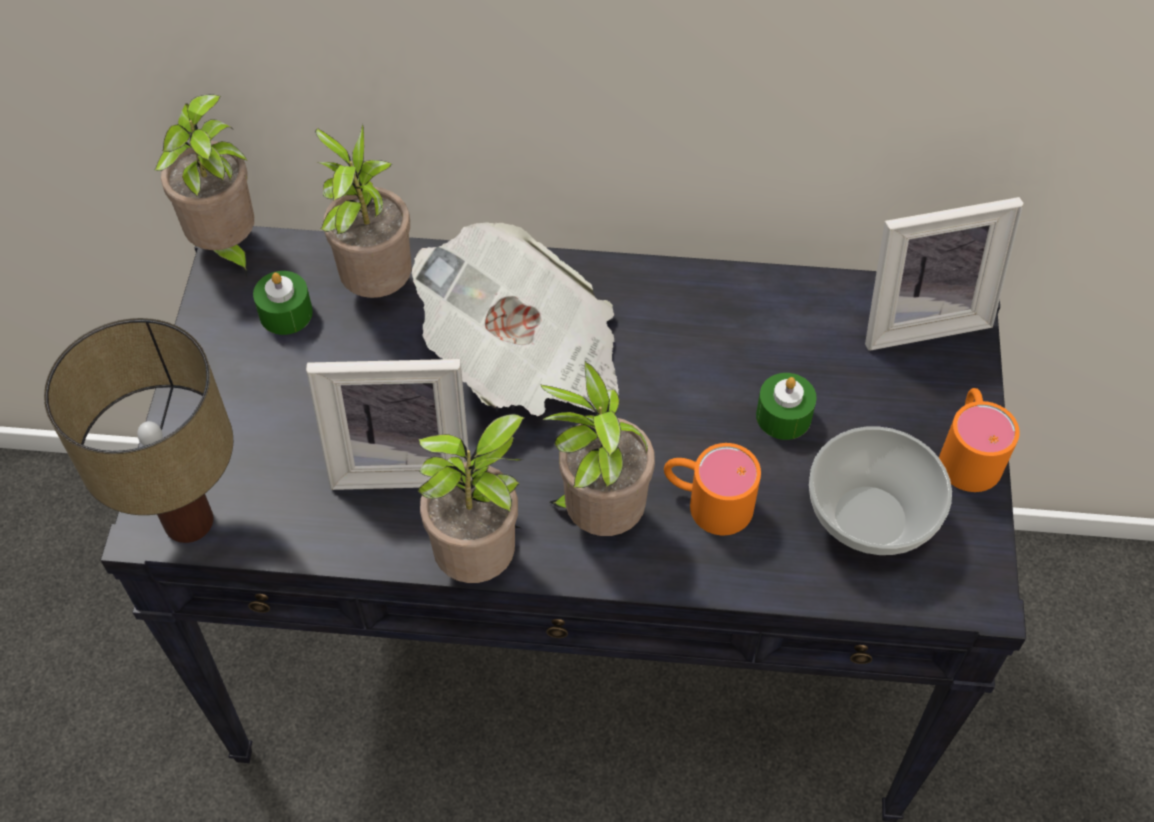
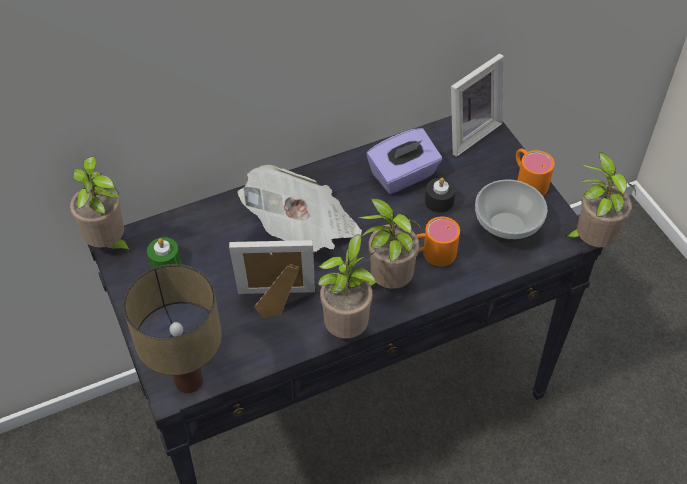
camera: 30 degrees left, 5 degrees down
picture frame [306,359,469,490] -> picture frame turned 150 degrees counterclockwise [229,240,315,318]
potted plant [315,124,411,298] -> potted plant moved to [563,151,636,247]
green candle [756,373,817,440] -> black candle [425,178,456,213]
none -> purple tissue box [366,128,442,194]

